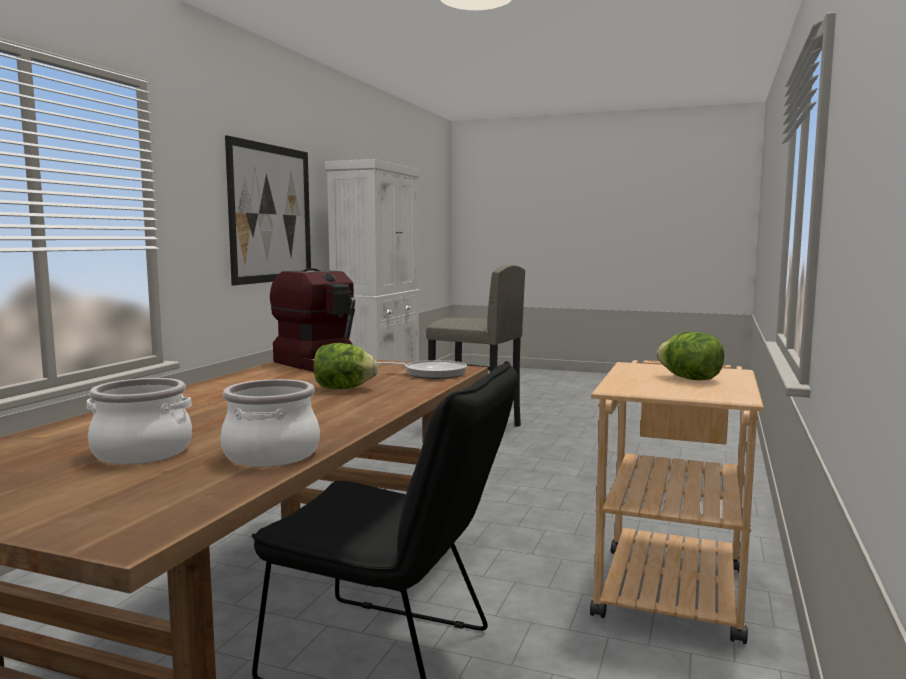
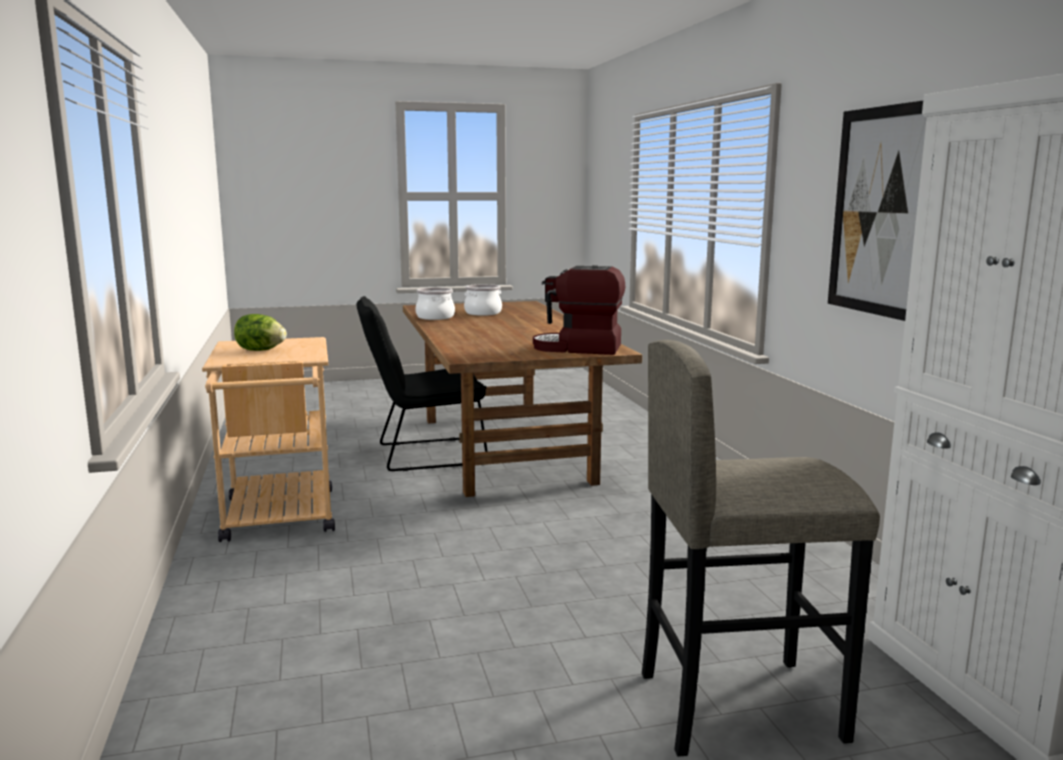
camera: 145 degrees right, 5 degrees up
lettuce [313,343,378,389] -> none
frying pan [377,360,467,379] -> none

